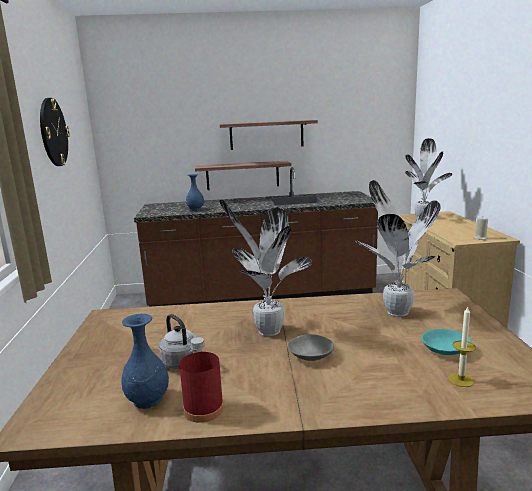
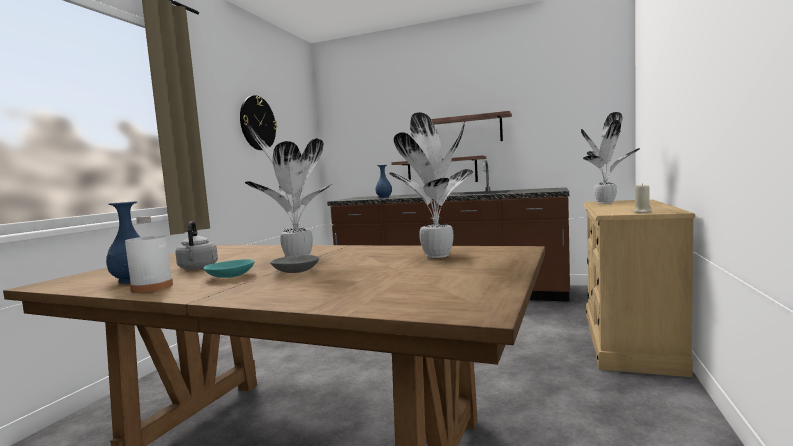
camera: 25 degrees right, 10 degrees down
red bottle [179,337,224,423] -> white bottle [125,216,173,293]
turquoise bowl [422,329,472,355] -> turquoise bowl moved to [203,259,255,278]
candle [448,306,476,387] -> none

